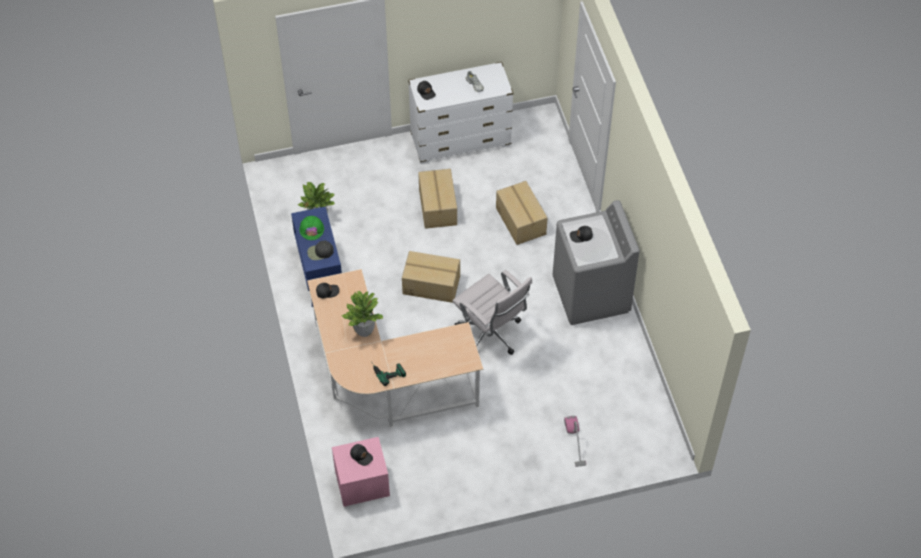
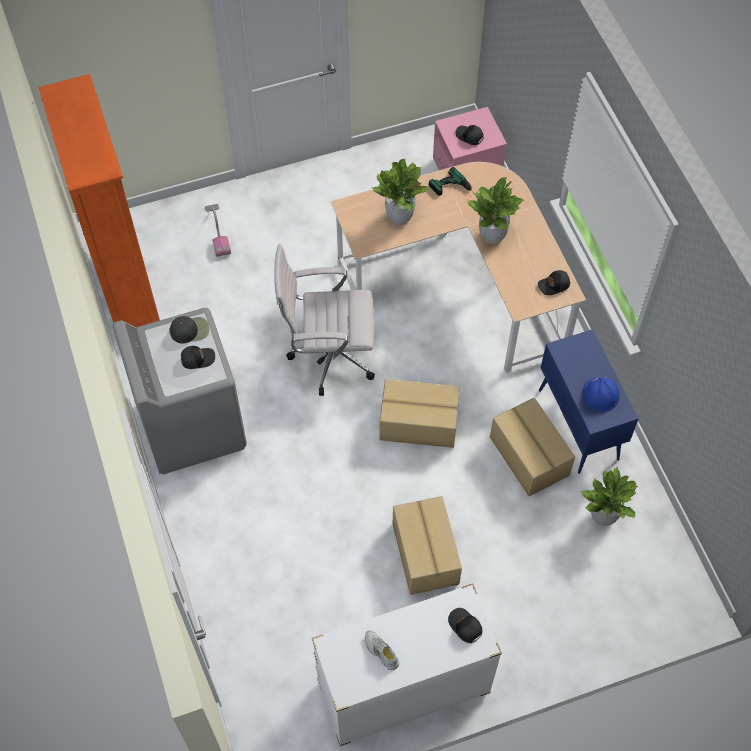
camera: 175 degrees right, 5 degrees up
green hard hat [299,216,324,240] -> blue hard hat [583,377,620,412]
black cap [307,241,334,260] -> black cap moved to [169,316,209,343]
white office chair [452,270,532,355] -> white office chair turned 45 degrees counterclockwise [274,244,375,396]
cardboard box [496,181,548,245] -> cardboard box moved to [490,398,575,496]
none -> orange bookcase [38,74,160,327]
none -> potted plant [372,159,429,225]

